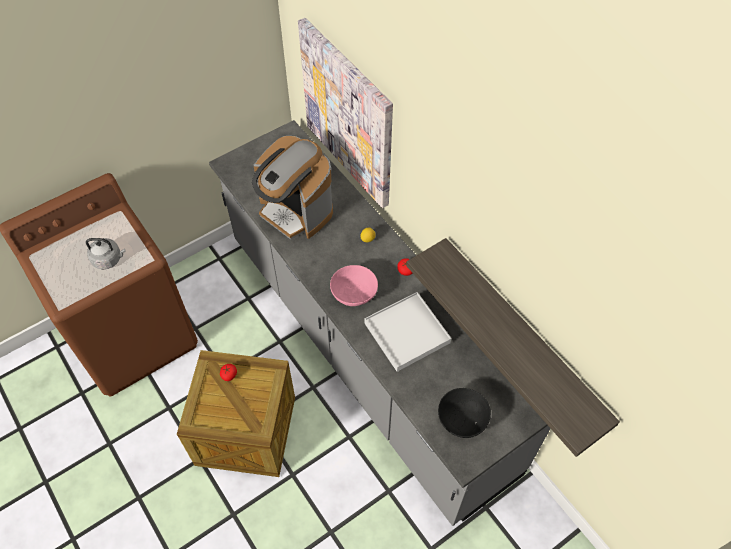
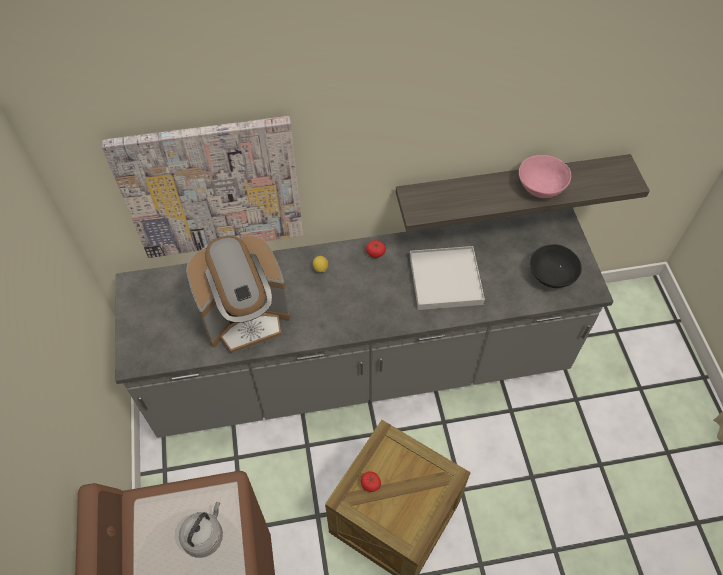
camera: 65 degrees left, 0 degrees up
pink bowl [330,265,378,306] -> pink bowl moved to [519,155,571,198]

